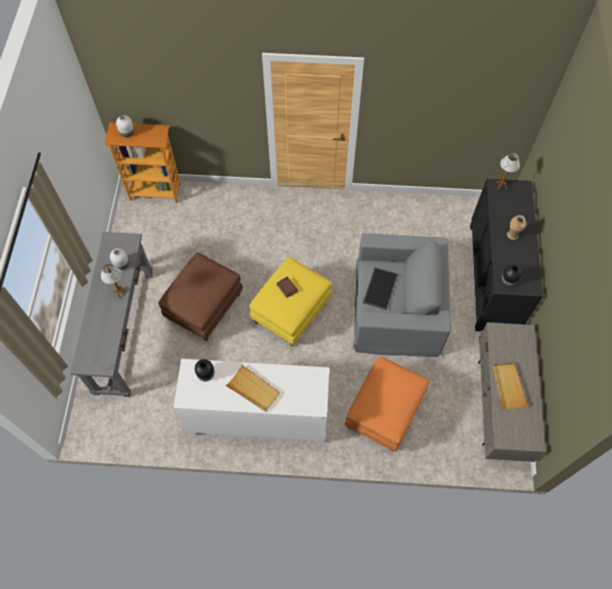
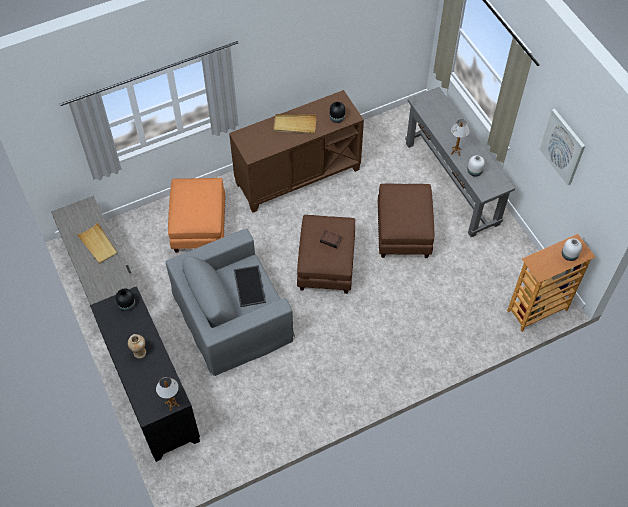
camera: 150 degrees right, 5 degrees down
white cabinet [173,359,329,444] -> brown cabinet [229,90,364,213]
yellow ottoman [249,257,332,346] -> brown ottoman [297,215,355,294]
none -> picture [539,109,585,185]

